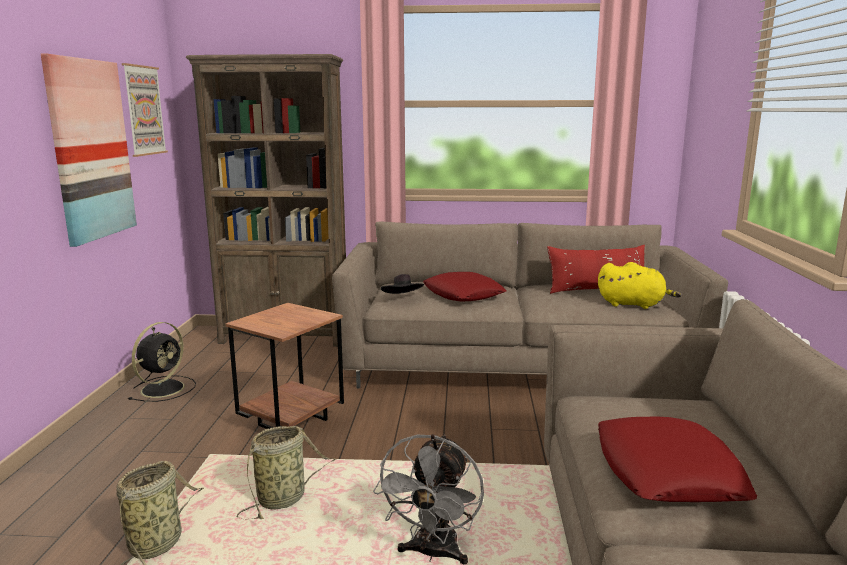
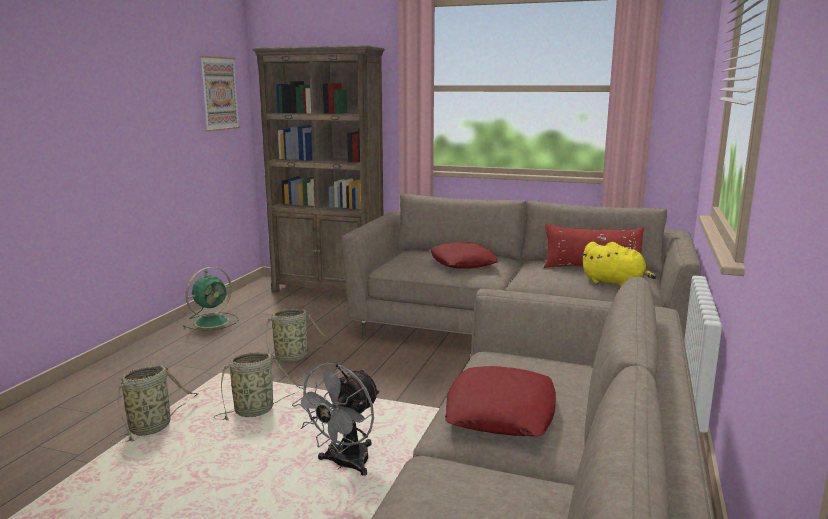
camera: 15 degrees right, 0 degrees up
picture [41,54,137,247] -> none
black fan [128,322,196,402] -> green fan [183,267,238,331]
brown side table [226,303,344,429] -> basket [266,309,335,363]
black hat [381,274,424,294] -> none

